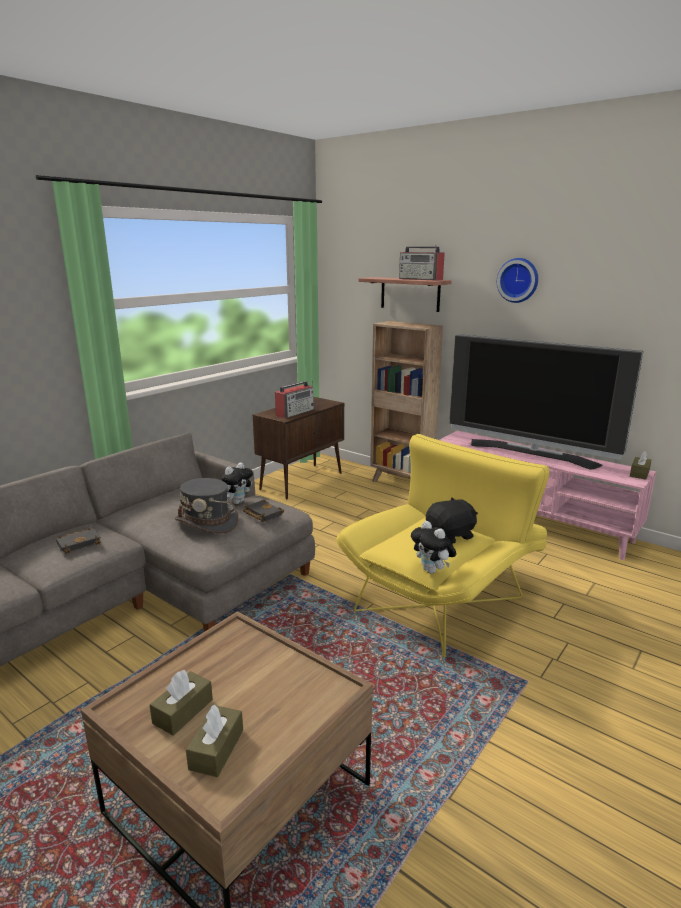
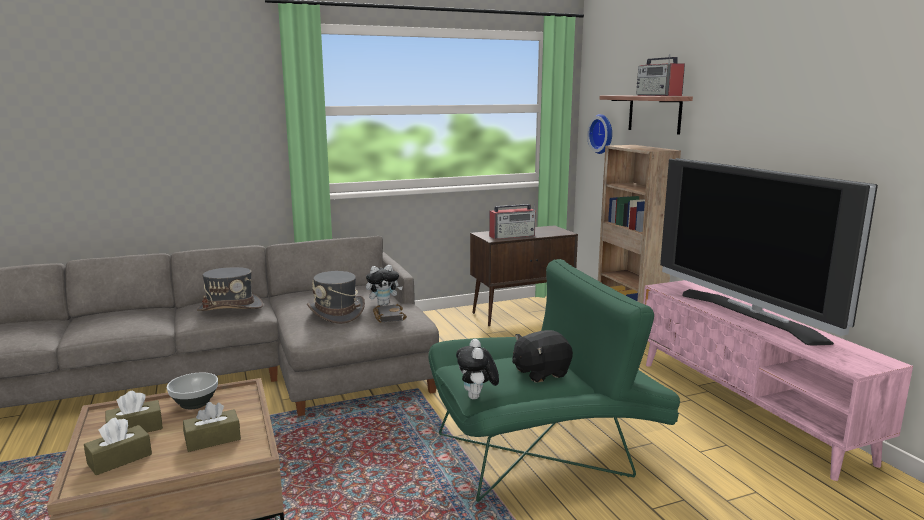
camera: 30 degrees right, 5 degrees down
black book [56,528,101,554] -> grey hat [197,267,263,311]
yellow armchair [336,434,549,658] -> green armchair [428,259,680,502]
black plush toy [426,497,478,544] -> black plush toy turned 150 degrees clockwise [512,330,573,383]
wall clock [497,258,538,303] -> wall clock moved to [587,114,612,154]
brown tissue box [630,451,651,480] -> brown tissue box moved to [183,402,241,452]
none -> bowl [167,372,218,409]

